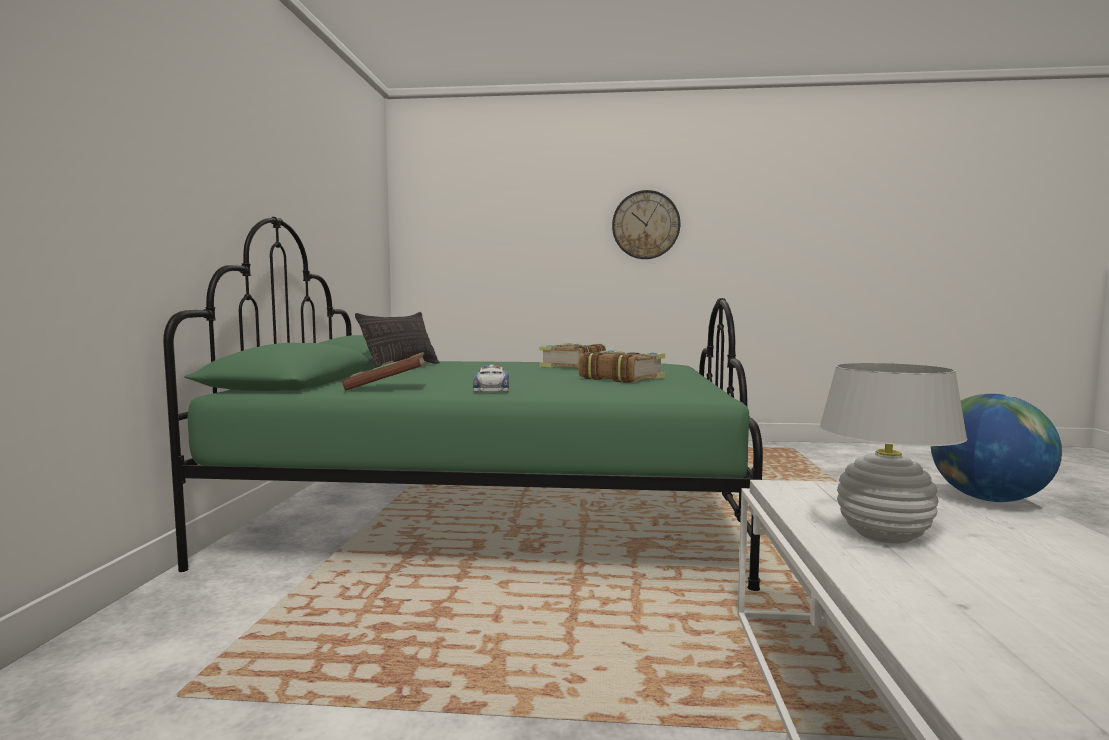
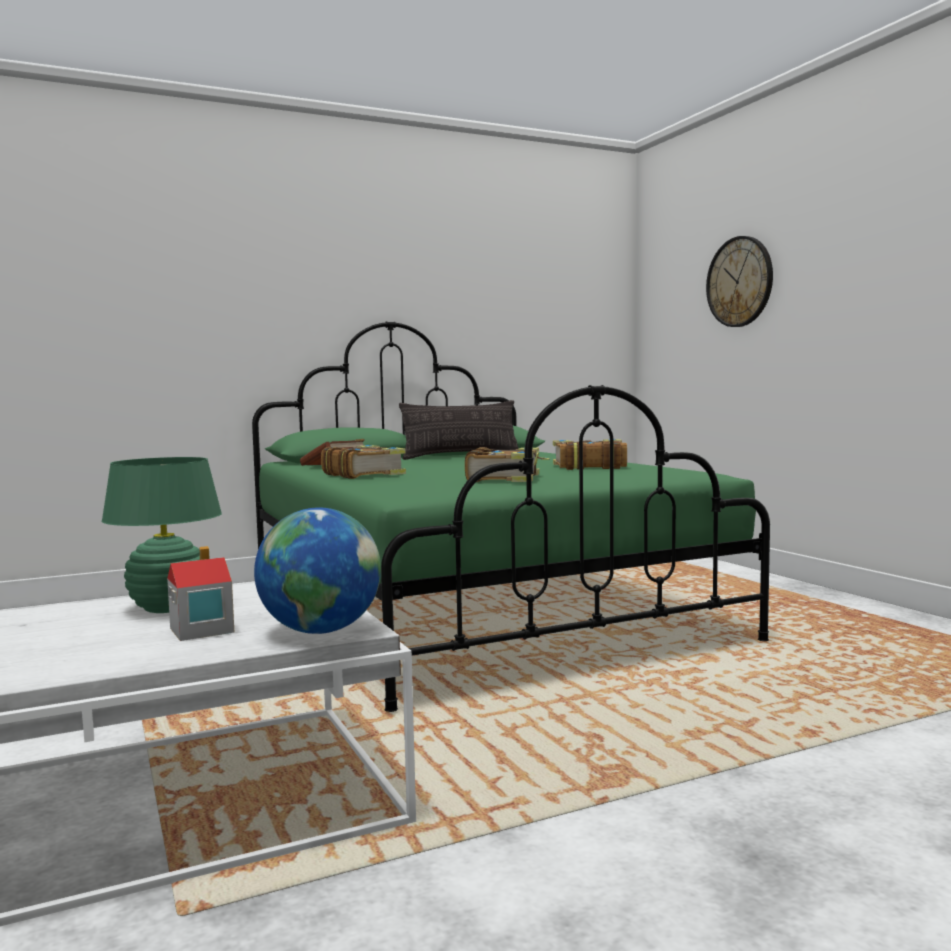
camera: 60 degrees right, 0 degrees up
toy car [473,364,509,393] -> book [321,445,406,479]
wall clock [612,190,680,259] -> wall clock moved to [706,236,773,327]
white table lamp [820,363,967,544] -> green table lamp [102,457,222,613]
none -> toy house [167,546,235,641]

